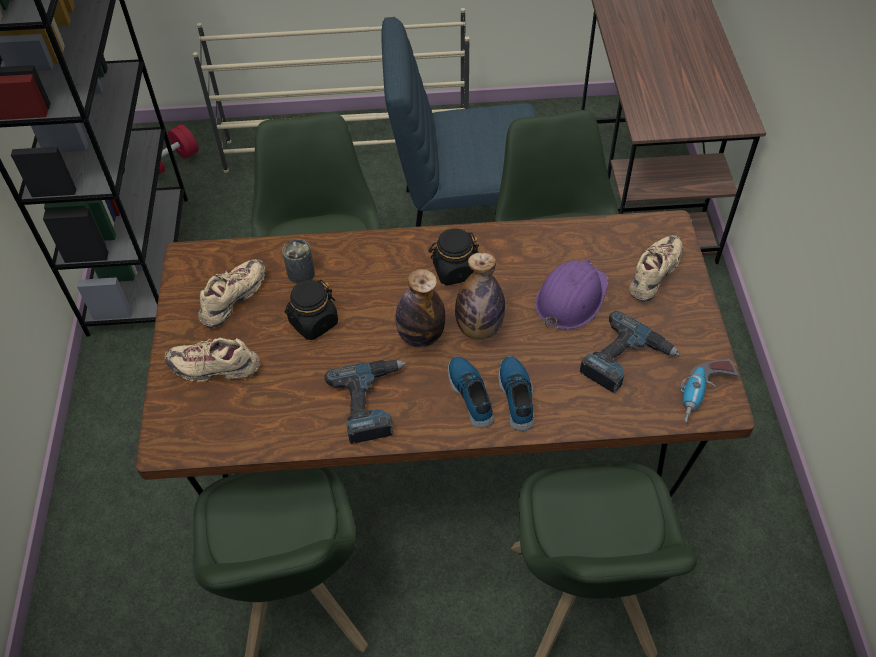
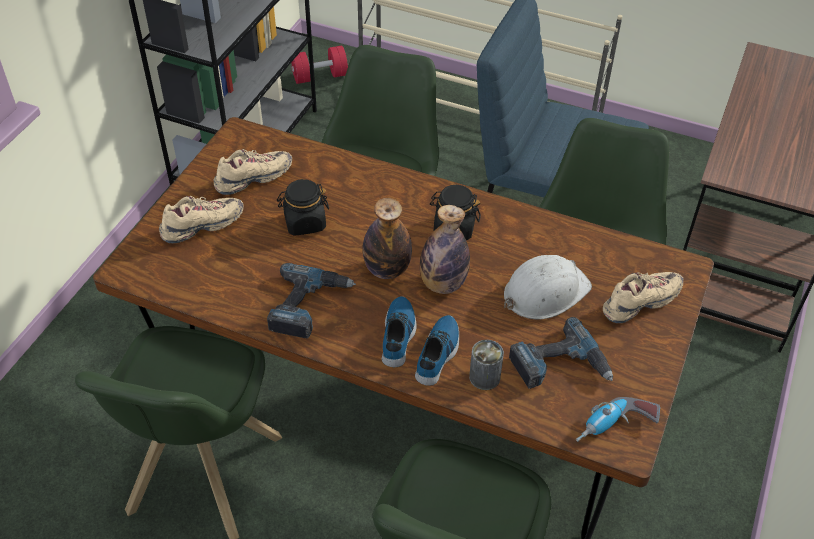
camera: 25 degrees right, 5 degrees down
beige shoe [165,338,260,382] -> beige shoe turned 120 degrees clockwise [159,196,244,243]
can [282,239,315,284] -> can moved to [469,340,504,390]
purple hard hat [535,260,609,330] -> white hard hat [504,255,592,319]

